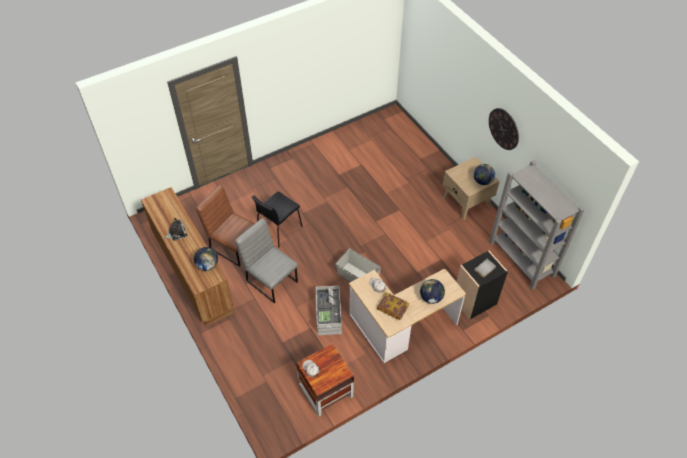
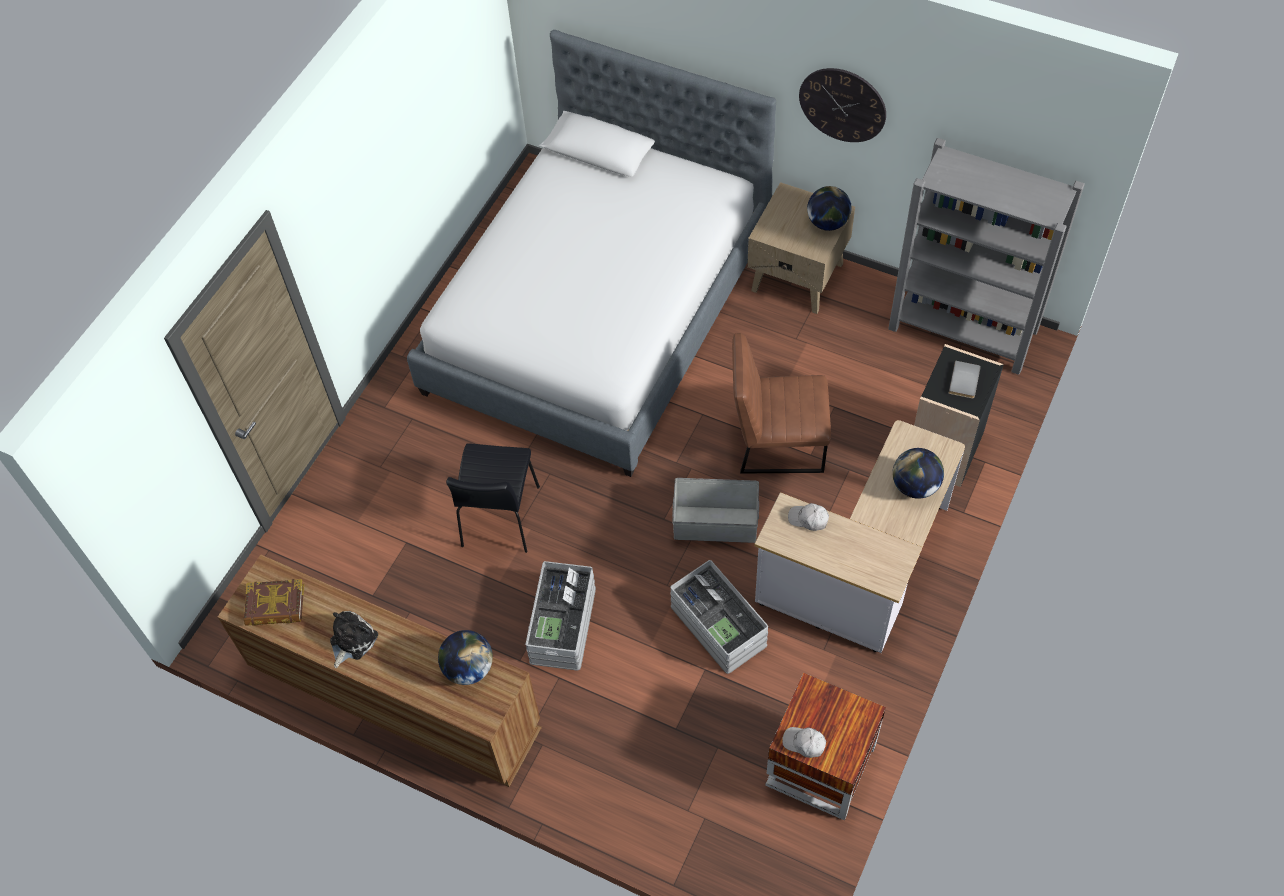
camera: 30 degrees left, 5 degrees up
brown chair [196,185,255,267] -> brown chair moved to [732,333,831,474]
grey chair [235,218,298,303] -> grey storage box [526,561,596,671]
book [377,292,409,320] -> book moved to [244,579,304,626]
none -> bed [407,30,776,477]

